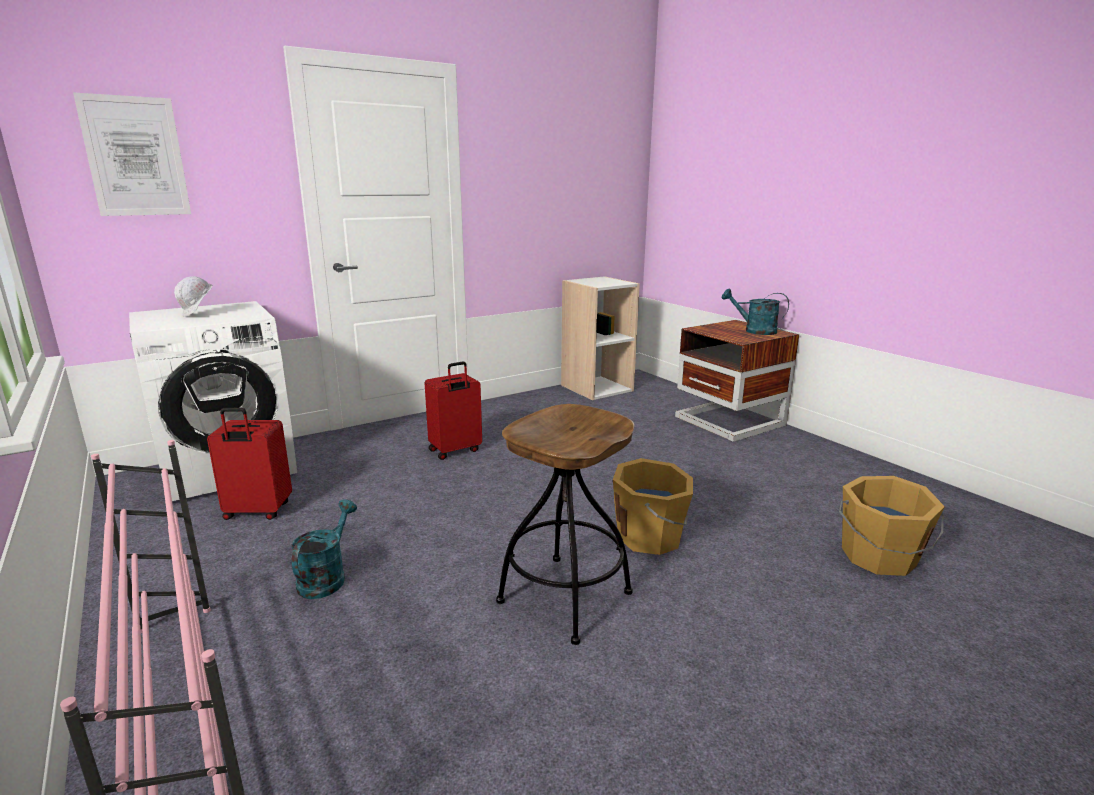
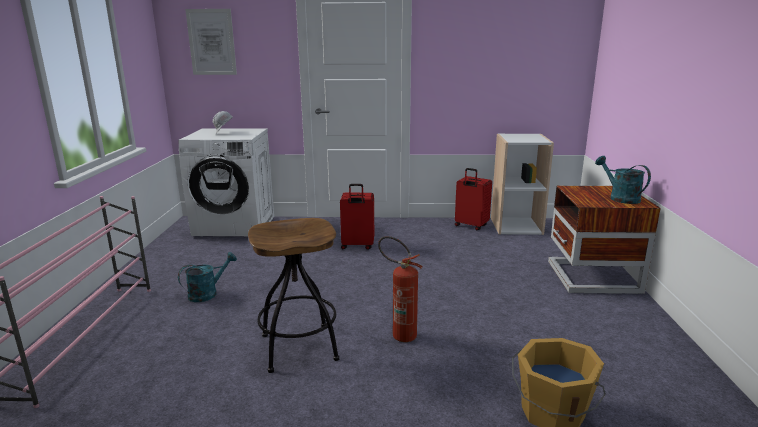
camera: 35 degrees right, 0 degrees up
red suitcase [207,408,292,520] -> red suitcase moved to [455,168,492,230]
orange bucket [613,458,693,555] -> fire extinguisher [378,236,423,342]

